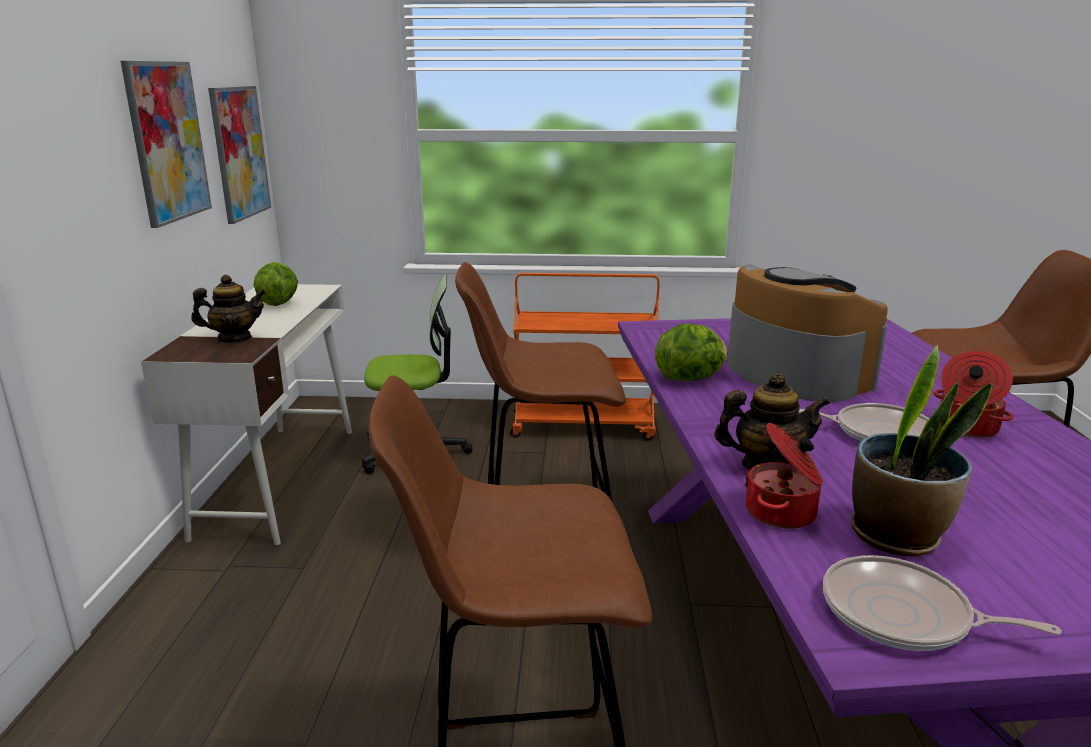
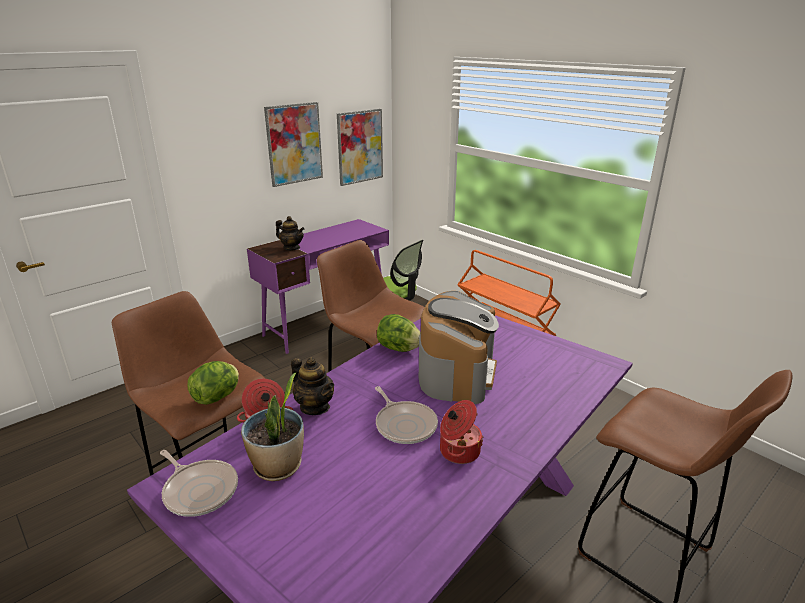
camera: 45 degrees right, 5 degrees up
white desk [141,284,352,545] -> purple desk [247,219,389,354]
lettuce [254,262,298,306] -> lettuce moved to [188,361,239,405]
frying pan [823,555,1062,651] -> frying pan turned 150 degrees clockwise [160,450,238,517]

